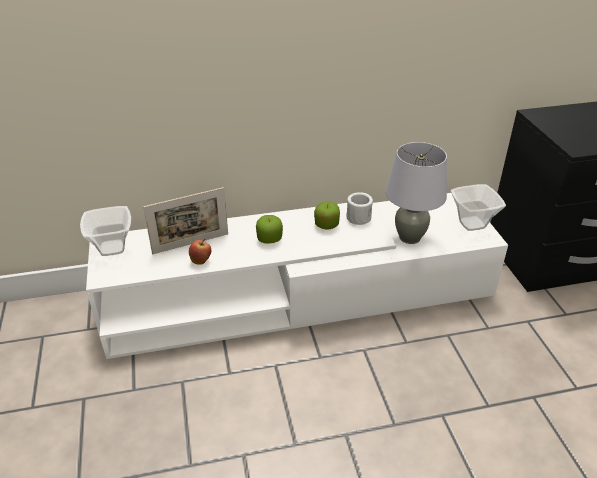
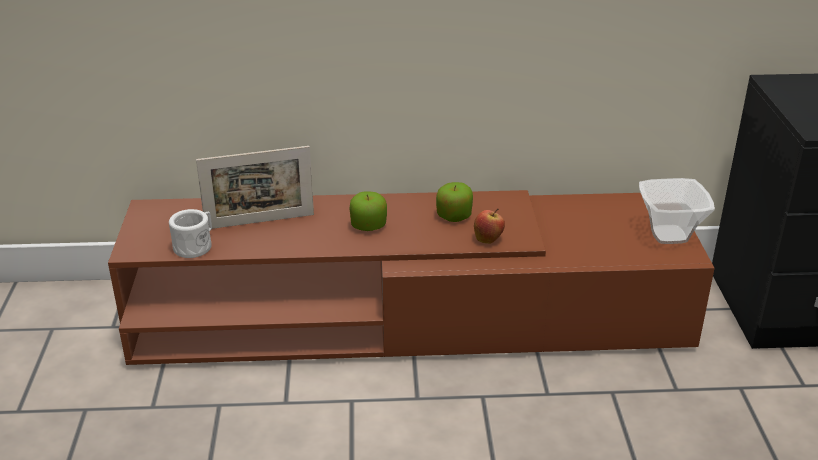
camera: 10 degrees right, 5 degrees down
bowl [80,206,131,256] -> none
white tv stand [86,193,508,359] -> brown tv stand [108,190,715,365]
apple [189,239,211,265] -> apple moved to [474,209,505,244]
white mug [346,192,373,225] -> white mug moved to [169,209,212,258]
grey table lamp [386,142,447,244] -> none

